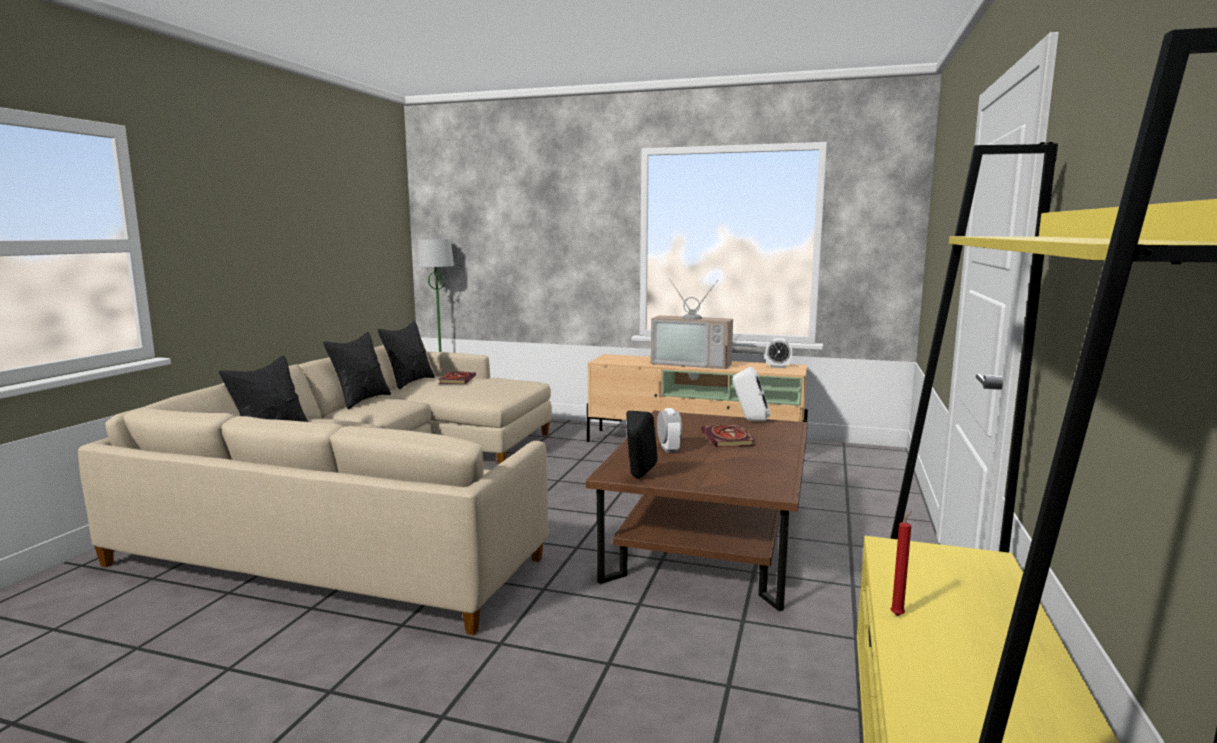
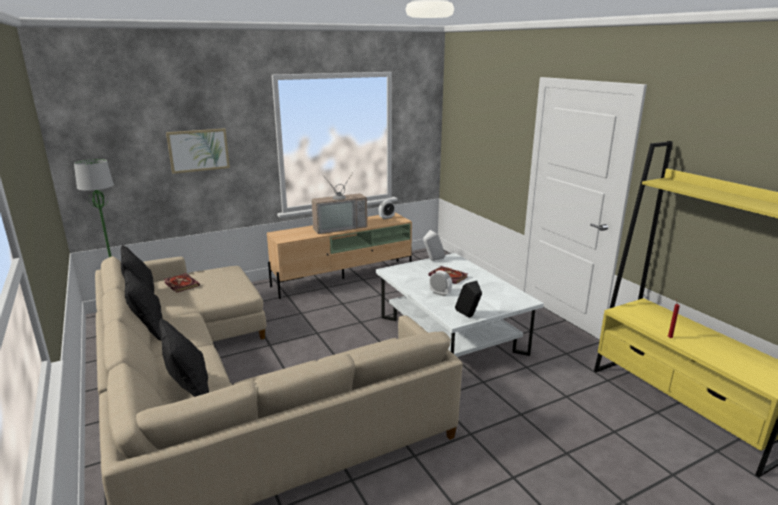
camera: 45 degrees left, 10 degrees up
brown coffee table [586,411,808,611] -> white coffee table [376,253,544,357]
none -> picture [166,128,230,174]

